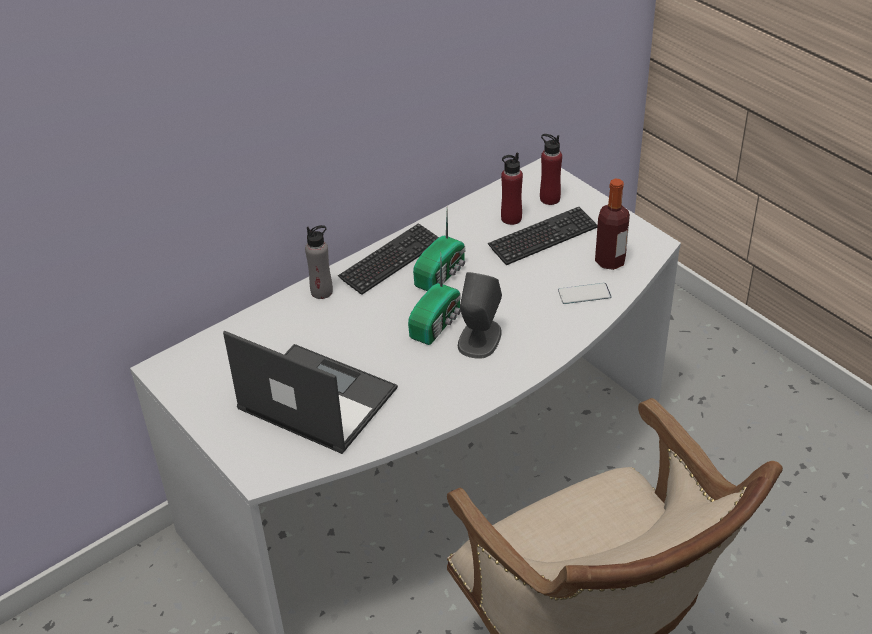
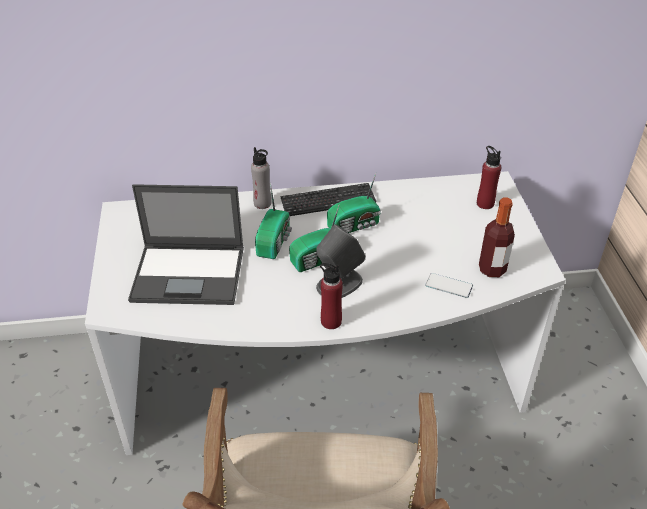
camera: 30 degrees right, 0 degrees up
laptop [223,331,398,454] -> laptop turned 120 degrees clockwise [128,184,244,305]
keyboard [488,207,598,265] -> none
red bottle [501,152,523,225] -> red bottle moved to [320,263,343,329]
none -> radio [255,182,292,259]

